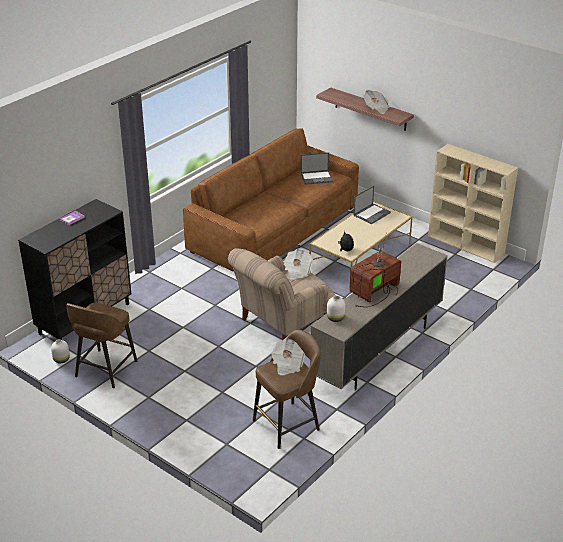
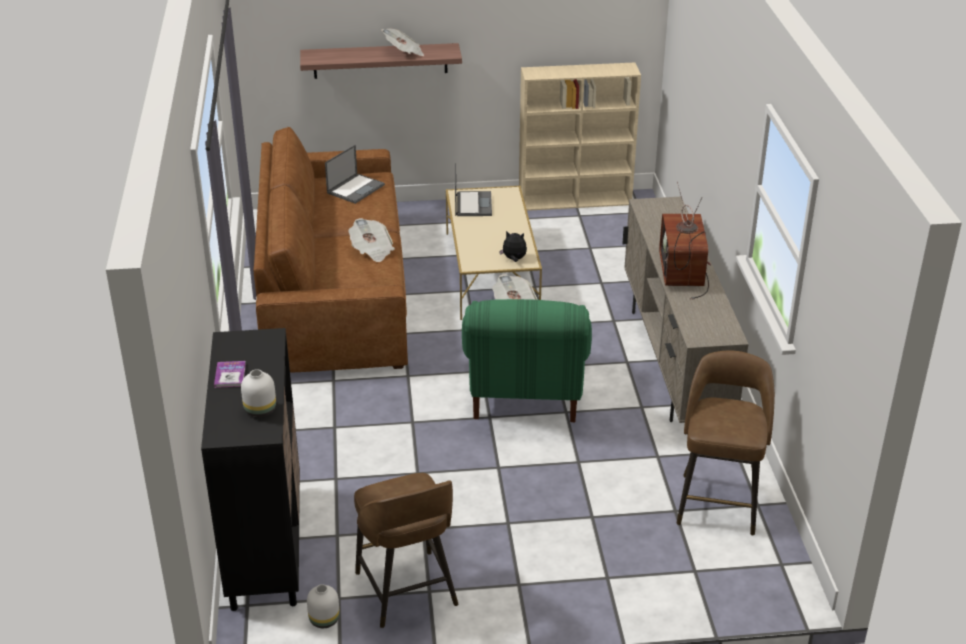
camera: 45 degrees left, 0 degrees up
beige armchair [228,248,336,340] -> green armchair [462,299,592,422]
newspaper [271,337,305,375] -> newspaper moved to [348,218,395,262]
white vase [327,296,345,322] -> white vase moved to [241,369,276,417]

